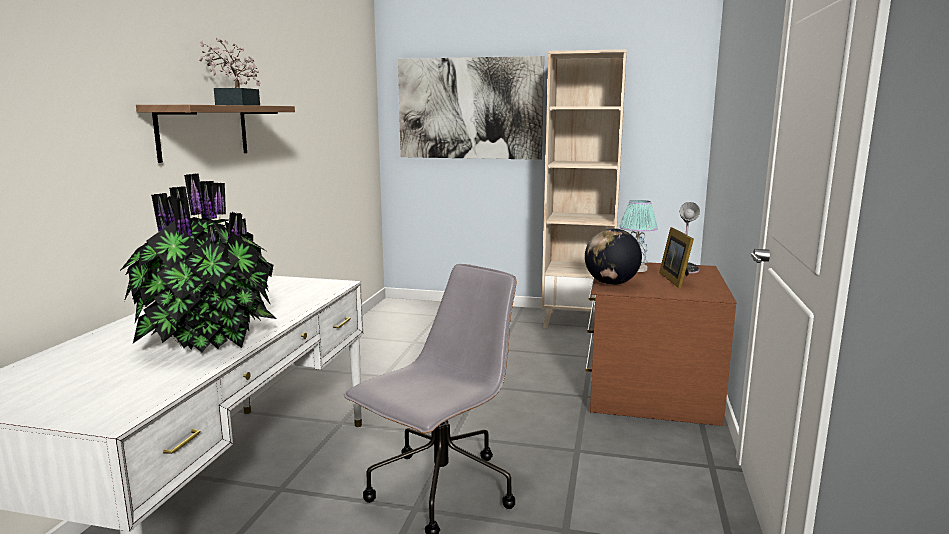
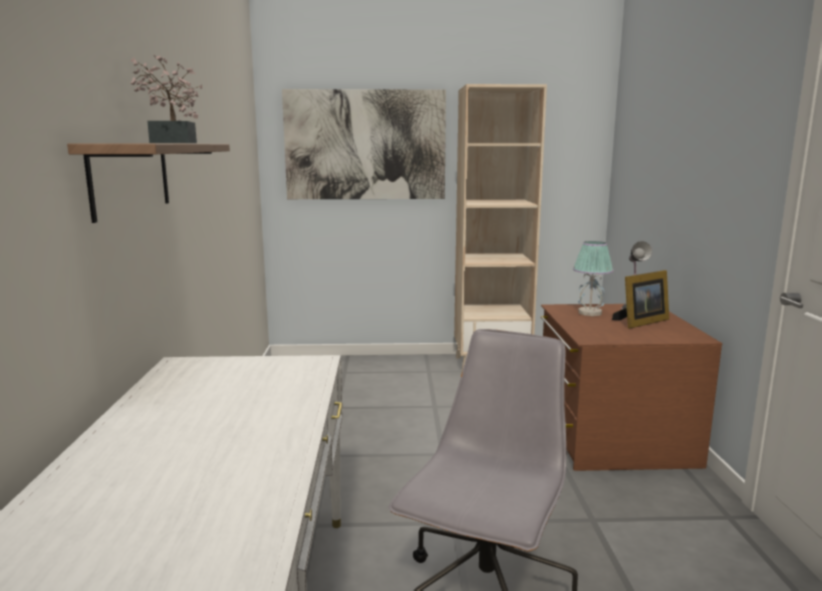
camera: 15 degrees left, 0 degrees up
potted plant [120,173,277,352] -> none
globe [585,228,642,285] -> none
picture frame [659,227,694,288] -> picture frame turned 105 degrees counterclockwise [612,270,669,329]

